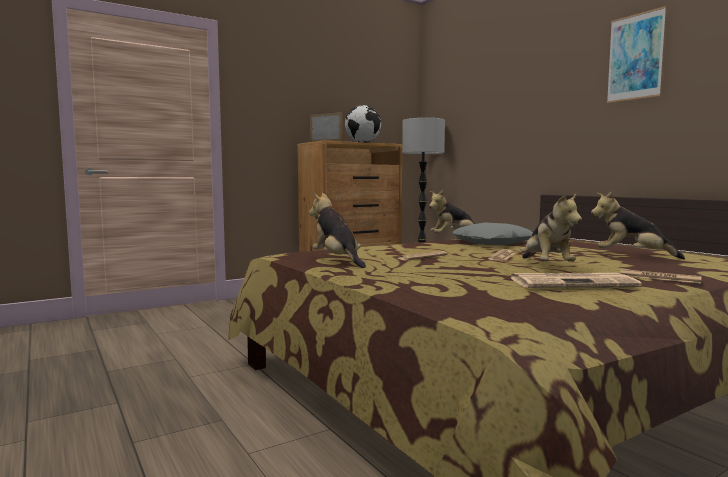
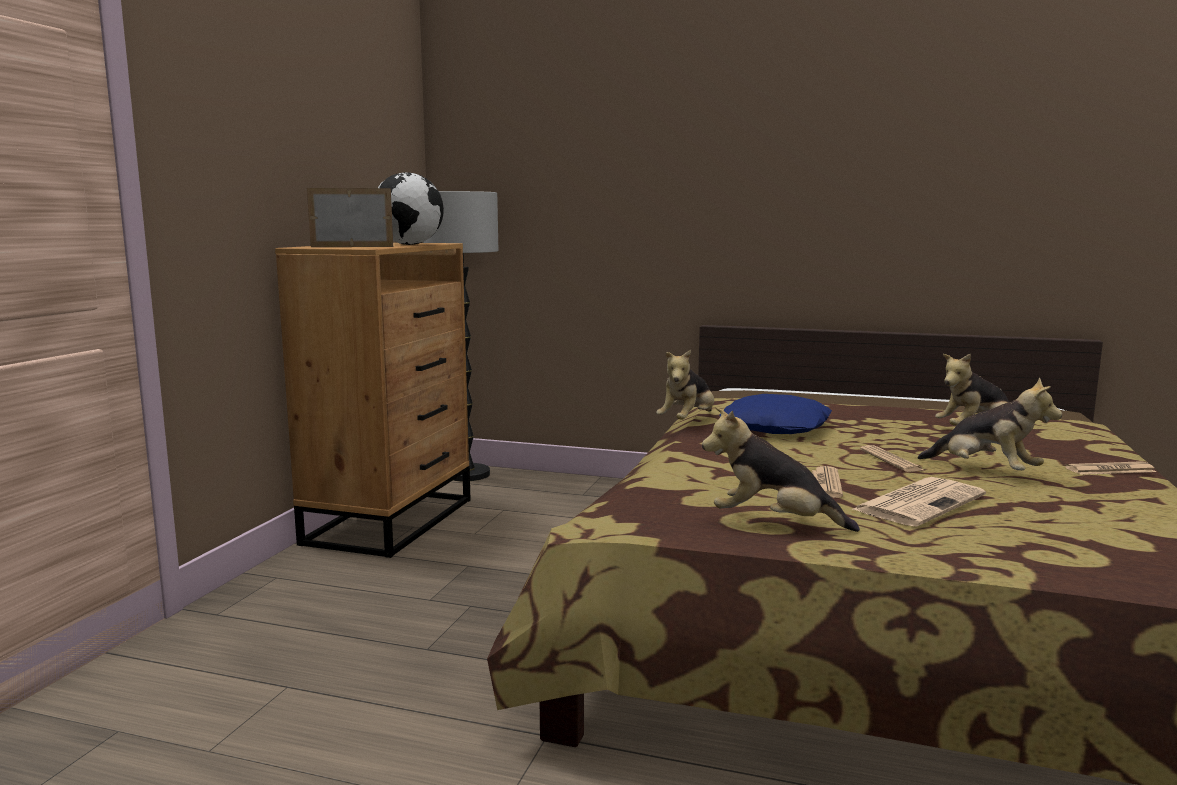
camera: 40 degrees left, 5 degrees up
grey pillow [452,223,533,245] -> blue pillow [719,394,832,434]
newspaper [511,273,642,288] -> newspaper moved to [851,477,986,527]
picture [607,6,666,103] -> none

